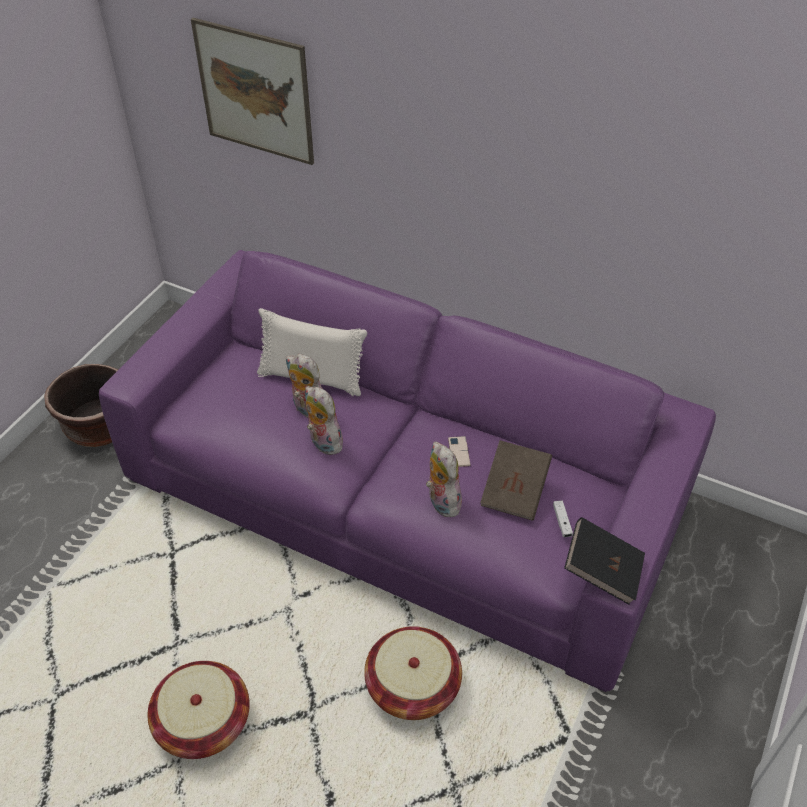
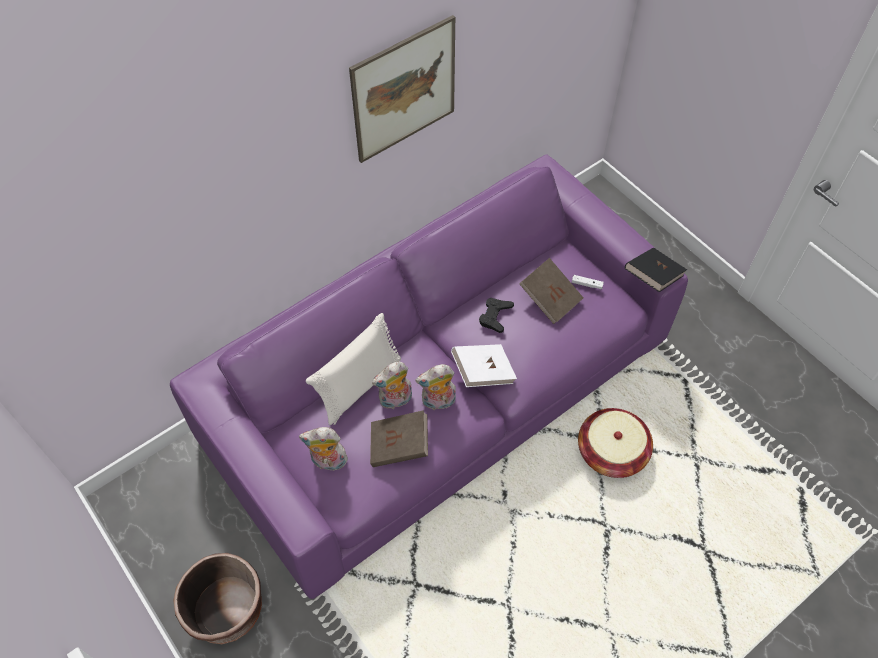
camera: 65 degrees left, 10 degrees up
basket [148,661,250,759] -> none
picture [191,18,314,165] -> picture moved to [349,15,455,163]
plush toy [426,441,462,517] -> plush toy moved to [299,427,349,471]
phone [448,436,470,467] -> black game controller [479,298,514,333]
none -> brown book [370,410,428,467]
none -> white book [451,344,517,387]

